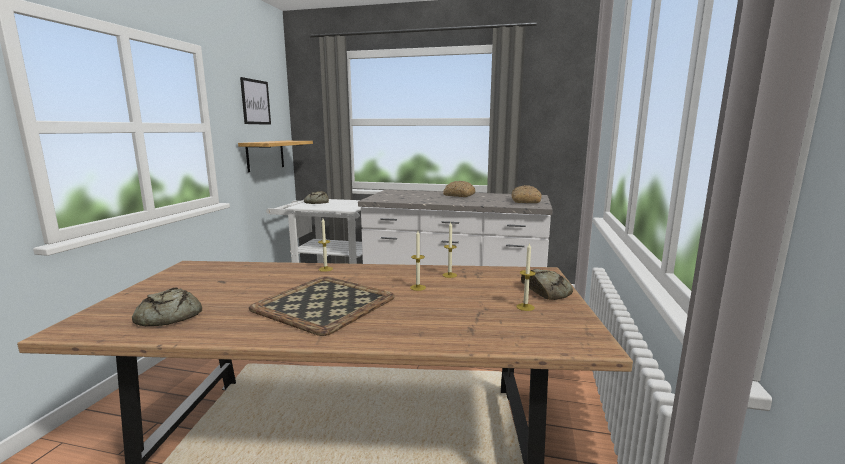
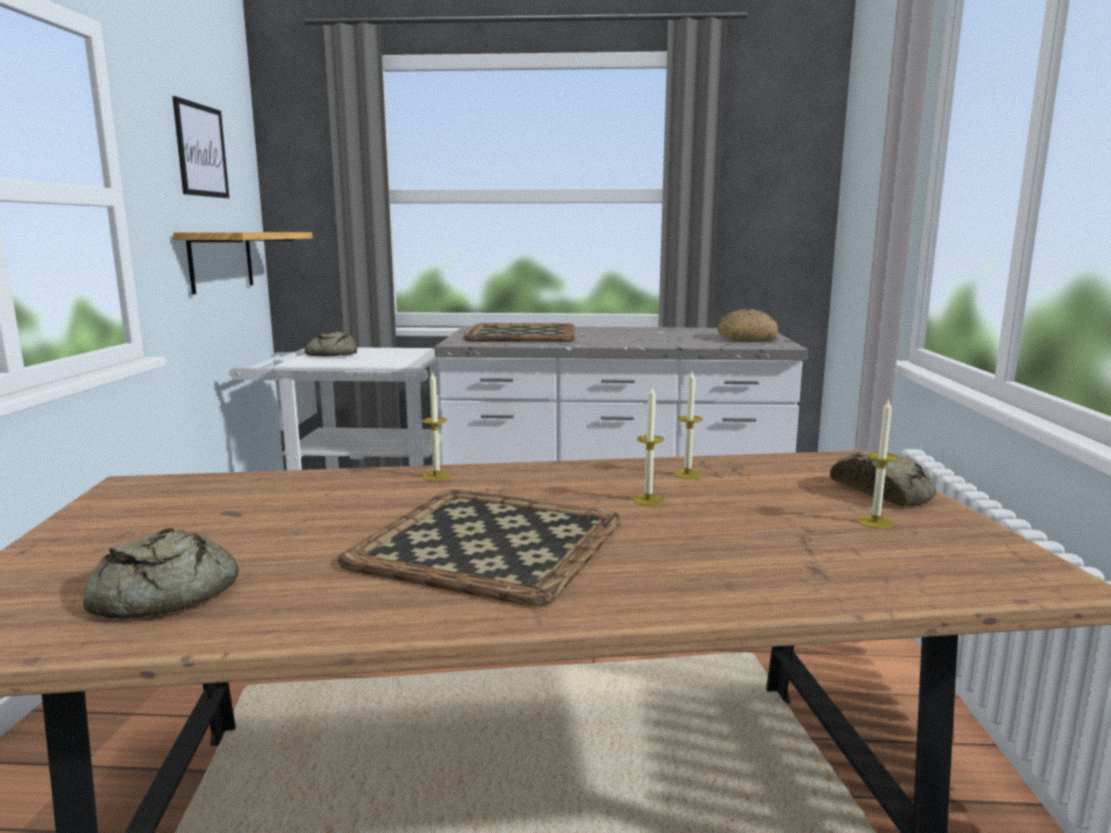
camera: 10 degrees left, 0 degrees up
bread [443,181,475,197] -> none
none -> tray [463,323,575,341]

